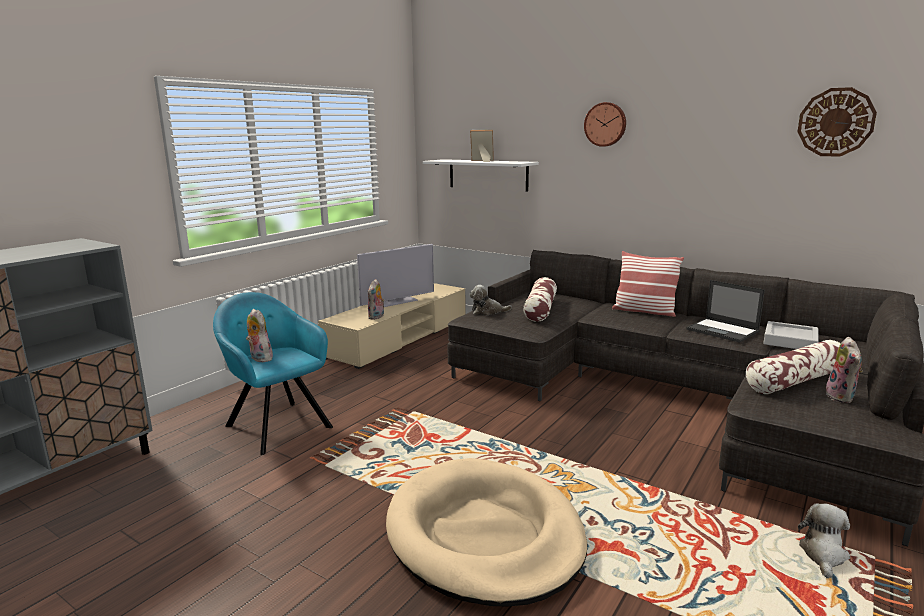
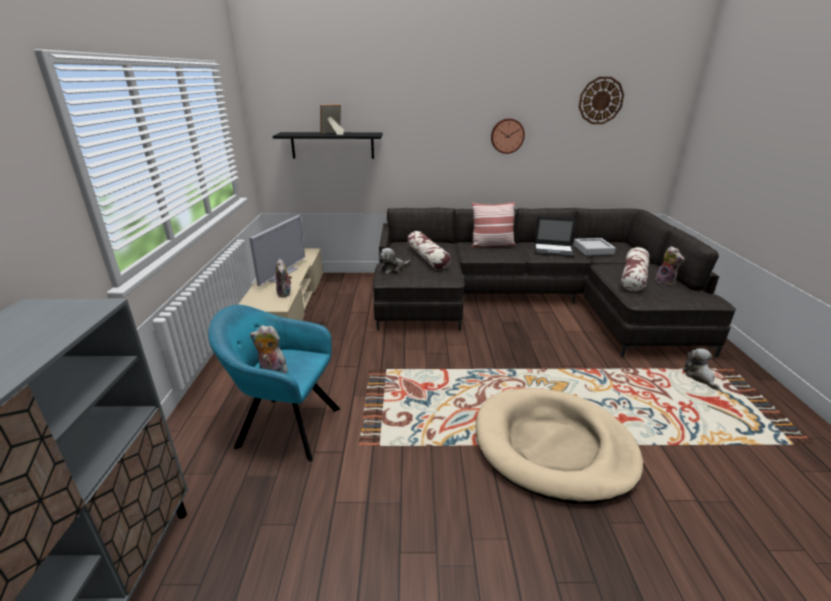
camera: 35 degrees left, 10 degrees up
white shelf [423,159,539,192] -> black shelf [273,132,383,159]
wall clock [584,102,626,147] -> wall clock moved to [491,118,525,154]

